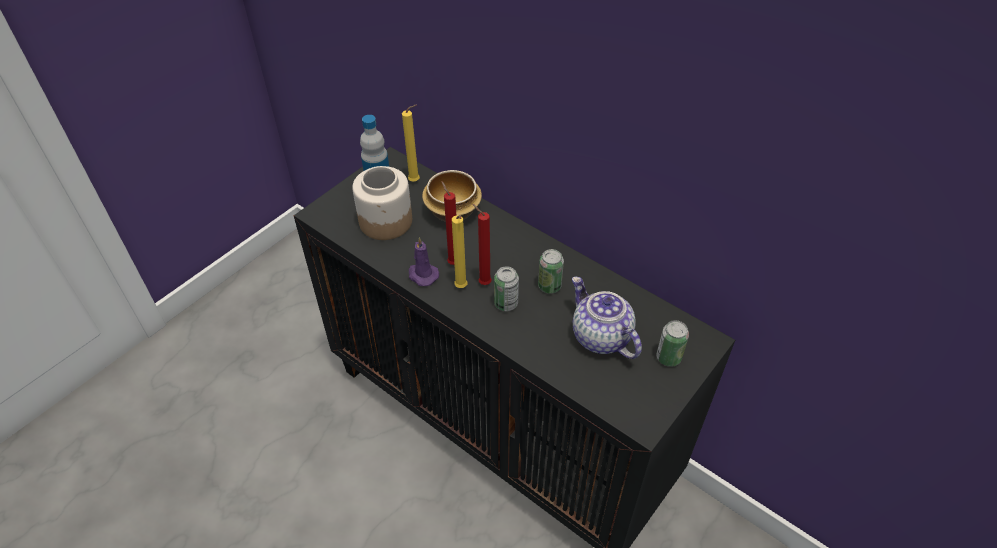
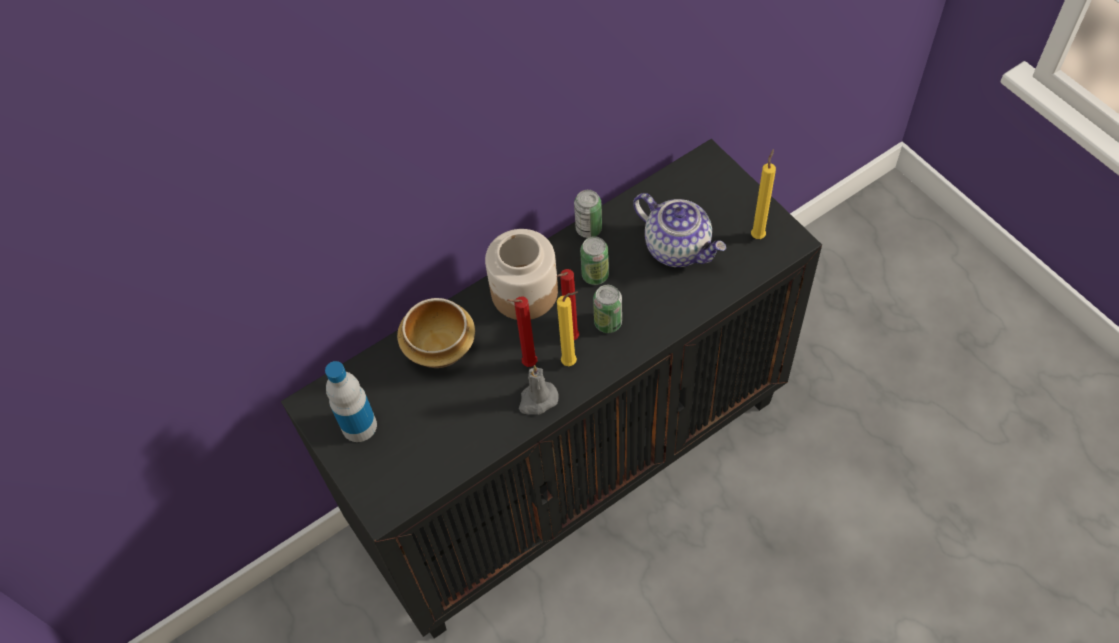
camera: 70 degrees left, 10 degrees up
jar [352,166,412,240] -> jar moved to [485,229,558,320]
yellow candle [402,105,420,182] -> yellow candle moved to [751,149,776,239]
purple candle [409,237,439,286] -> grey candle [519,365,559,415]
teapot [572,276,642,359] -> teapot turned 120 degrees counterclockwise [633,193,726,267]
can [656,320,689,367] -> can moved to [574,190,602,238]

